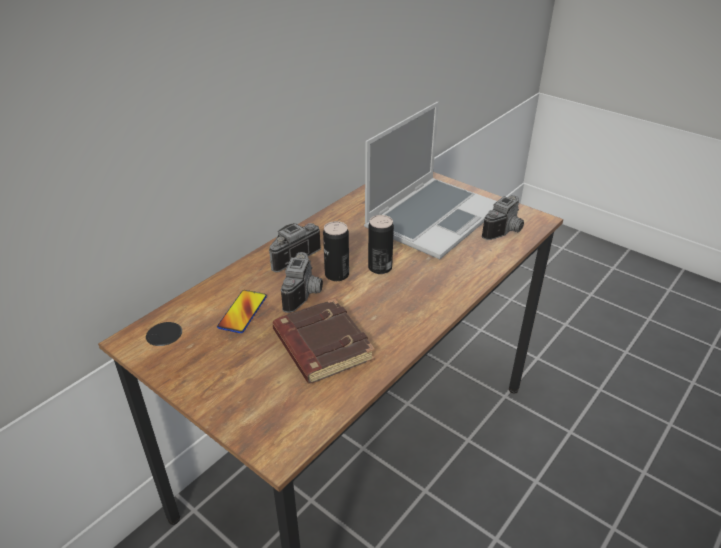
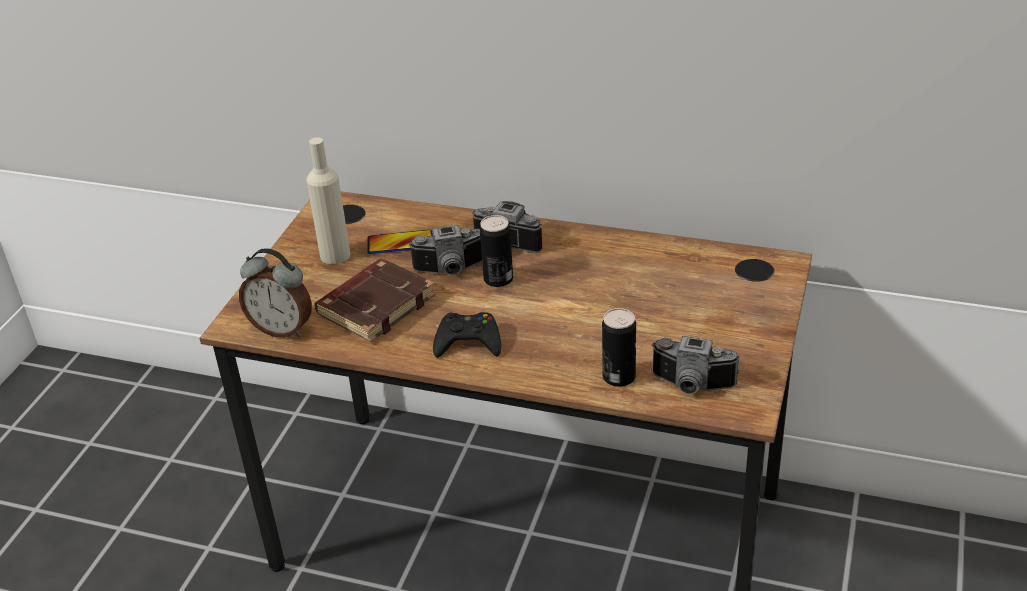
camera: 70 degrees right, 0 degrees up
laptop [364,102,497,259] -> none
can [368,215,394,274] -> can moved to [602,308,636,387]
none -> alarm clock [239,248,312,338]
none -> beige bottle [307,137,350,264]
none -> black game controller [433,312,502,358]

